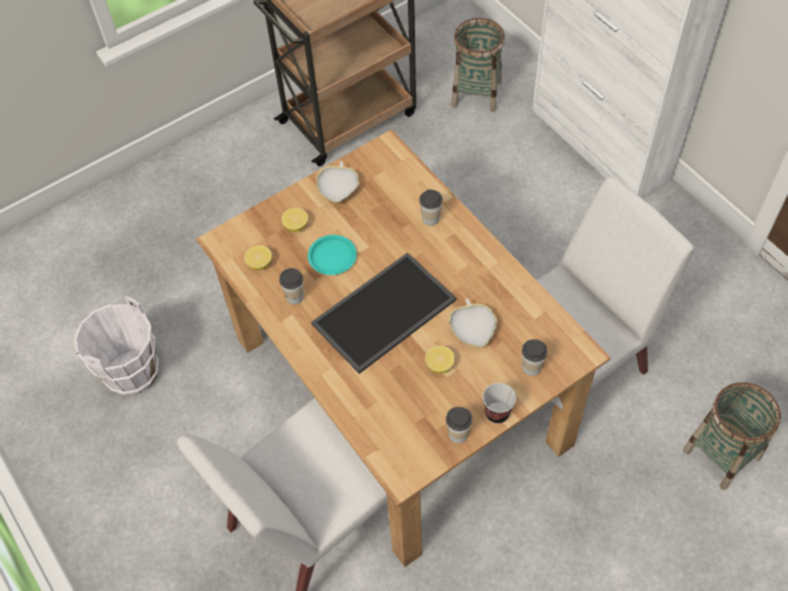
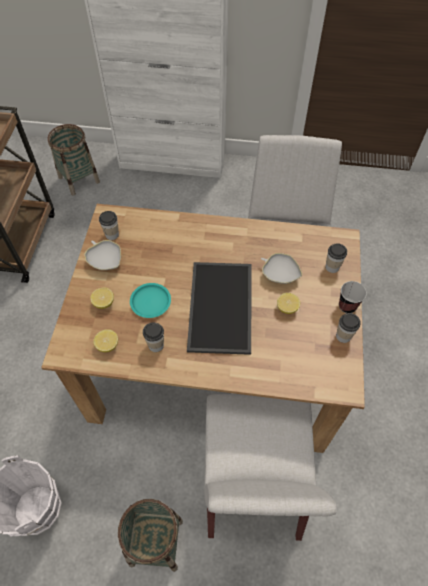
camera: 50 degrees left, 0 degrees up
cup [419,190,442,226] -> cup moved to [99,211,119,240]
basket [683,382,781,490] -> basket moved to [118,499,183,572]

